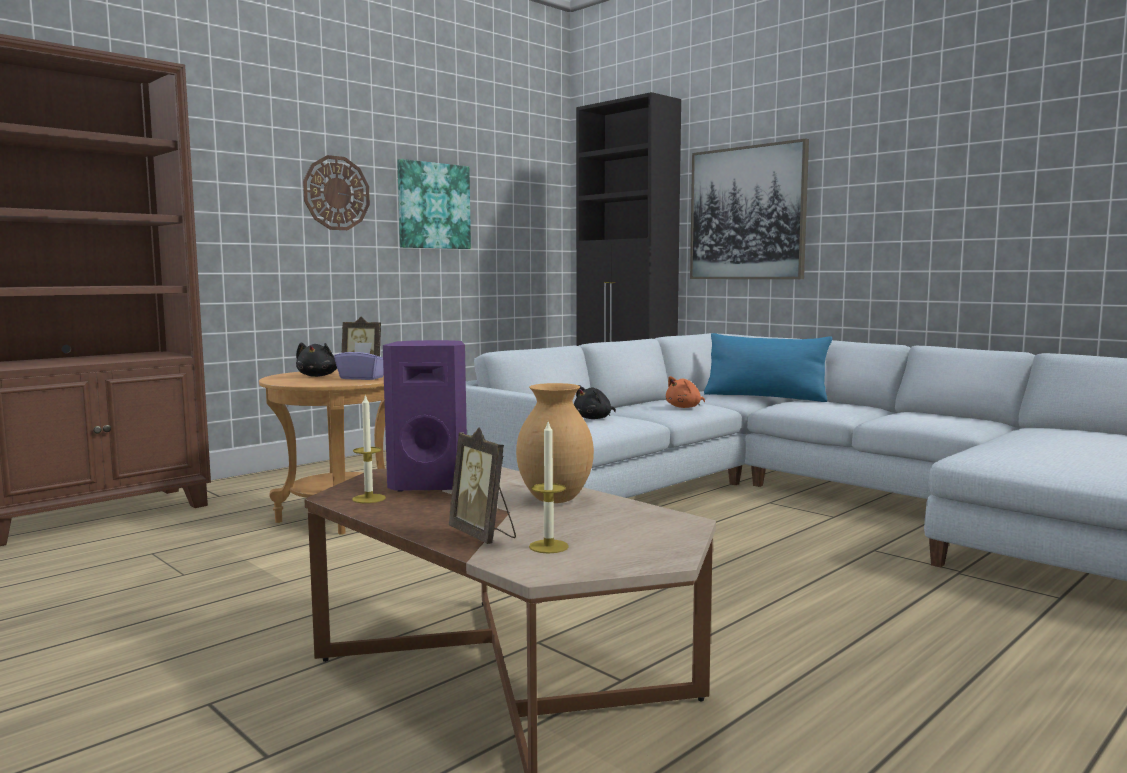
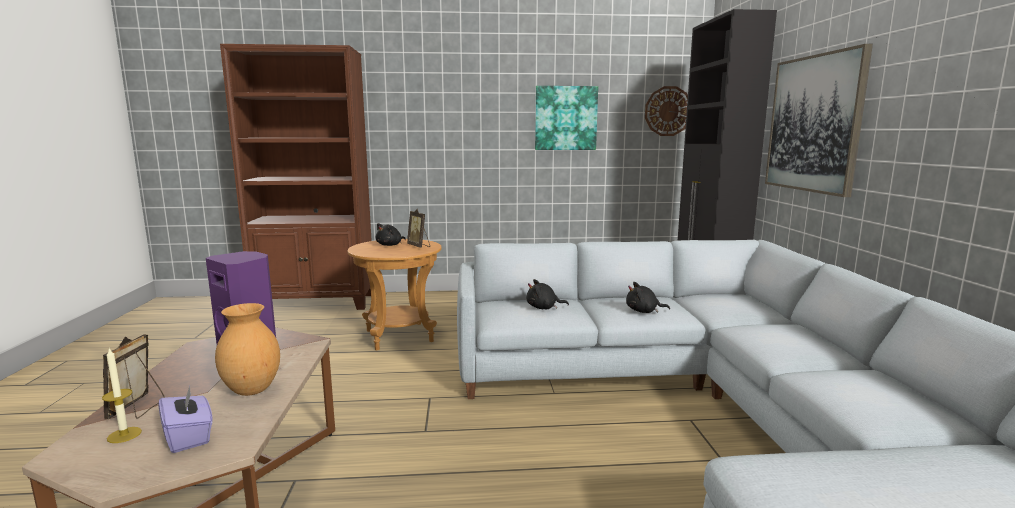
camera: 40 degrees right, 5 degrees up
wall clock [303,155,370,230] -> wall clock moved to [645,86,688,136]
purple tissue box [334,342,384,380] -> purple tissue box moved to [158,386,212,453]
candle [352,394,386,503] -> none
orange plush toy [666,376,705,408] -> black plush toy [626,282,670,313]
blue pillow [704,333,832,402] -> none

